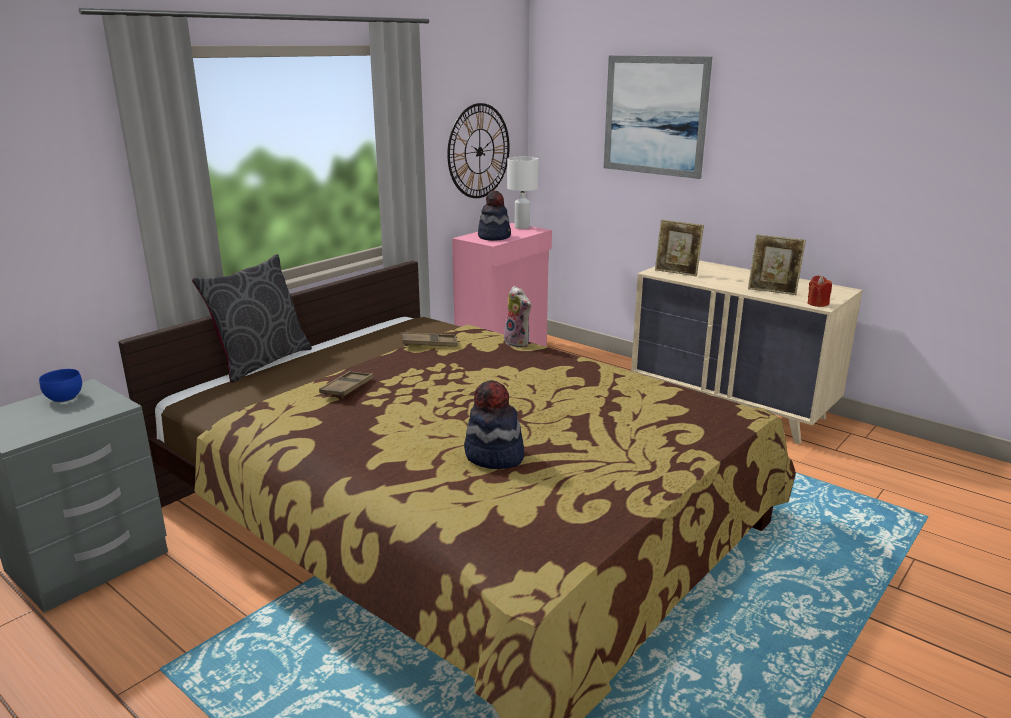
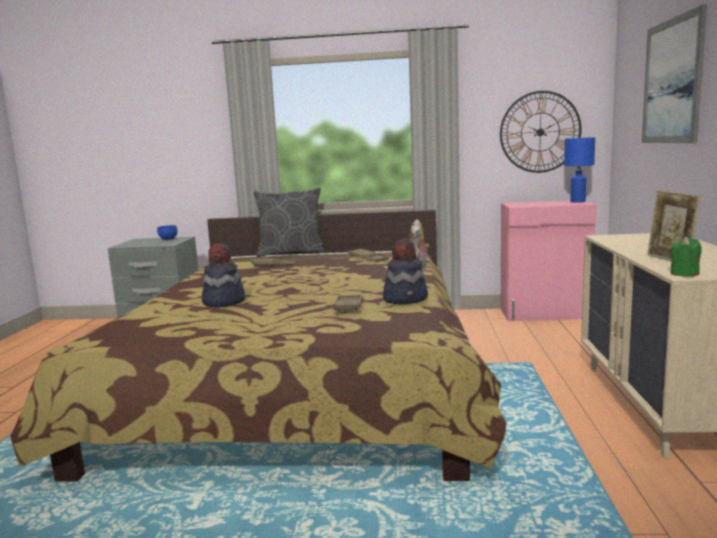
camera: 55 degrees right, 10 degrees down
hat [478,191,511,241] -> hat moved to [383,239,428,304]
white table lamp [507,157,538,229] -> blue table lamp [564,137,595,203]
picture frame [655,219,704,276] -> none
red candle [808,275,832,307] -> green candle [670,237,702,276]
none -> brown tray [333,294,363,312]

